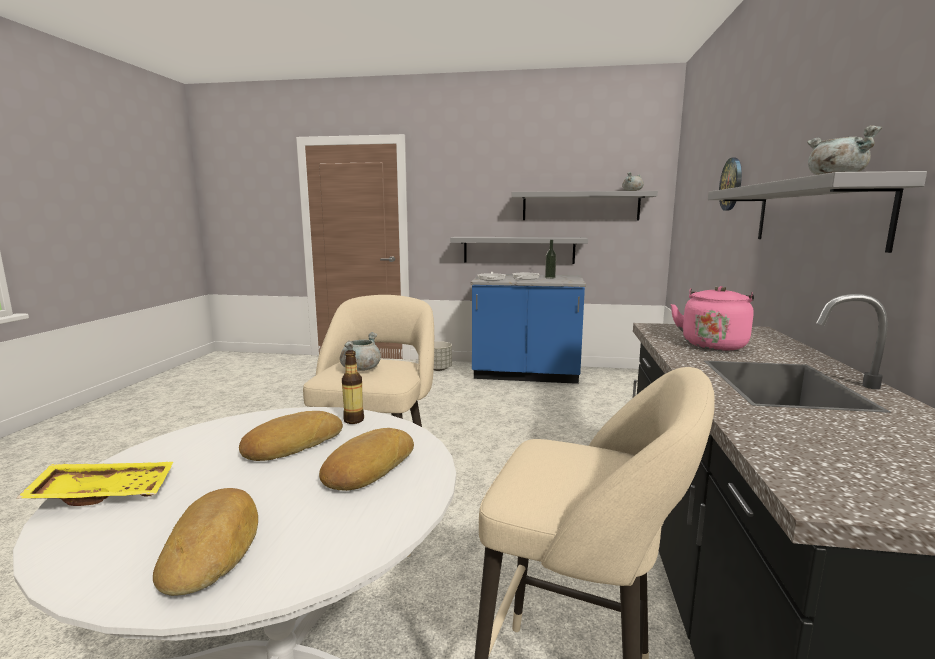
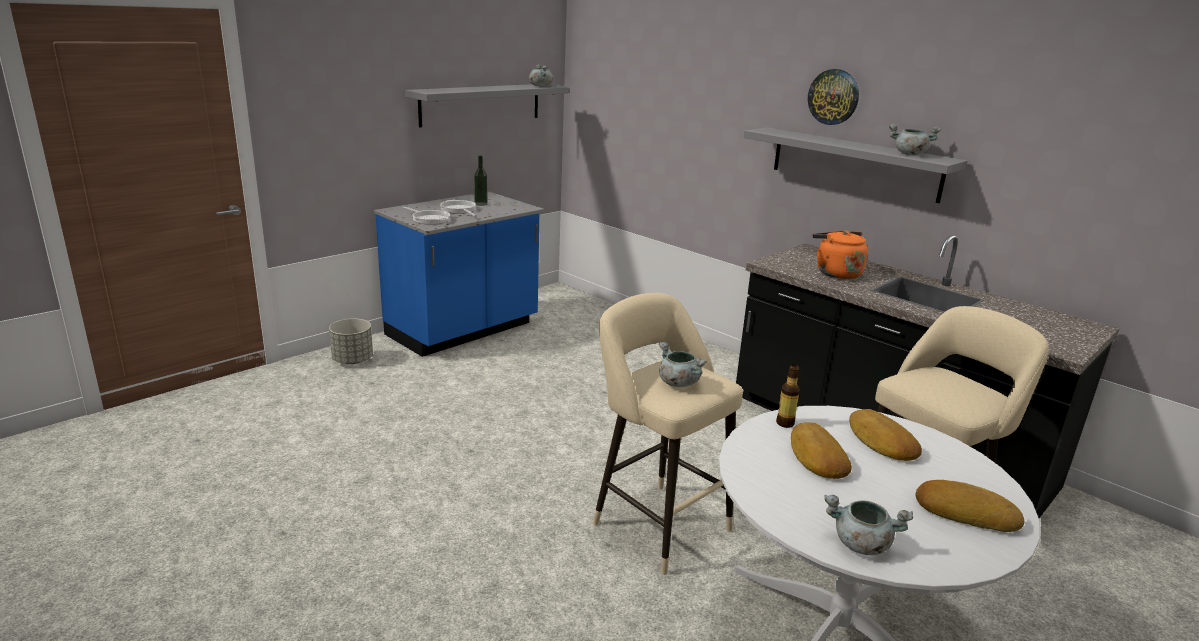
camera: 55 degrees left, 10 degrees up
yellow tray [17,462,173,506] -> grey cooking pot [824,495,913,555]
grey shelf [450,237,588,264] -> none
pink kettle [670,286,754,351] -> orange kettle [812,231,868,279]
wall clock [719,158,742,210] -> wall clock moved to [808,69,859,125]

